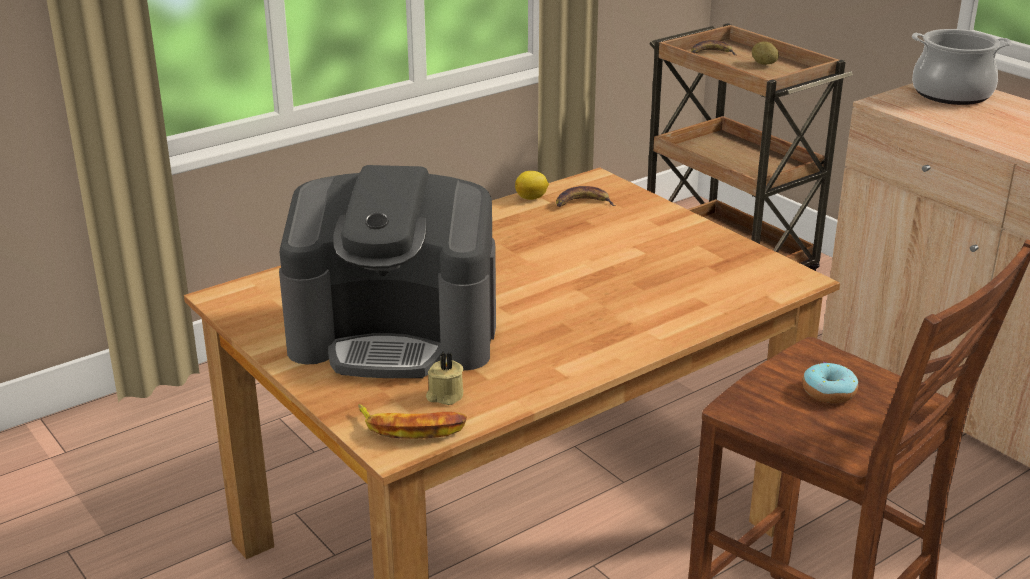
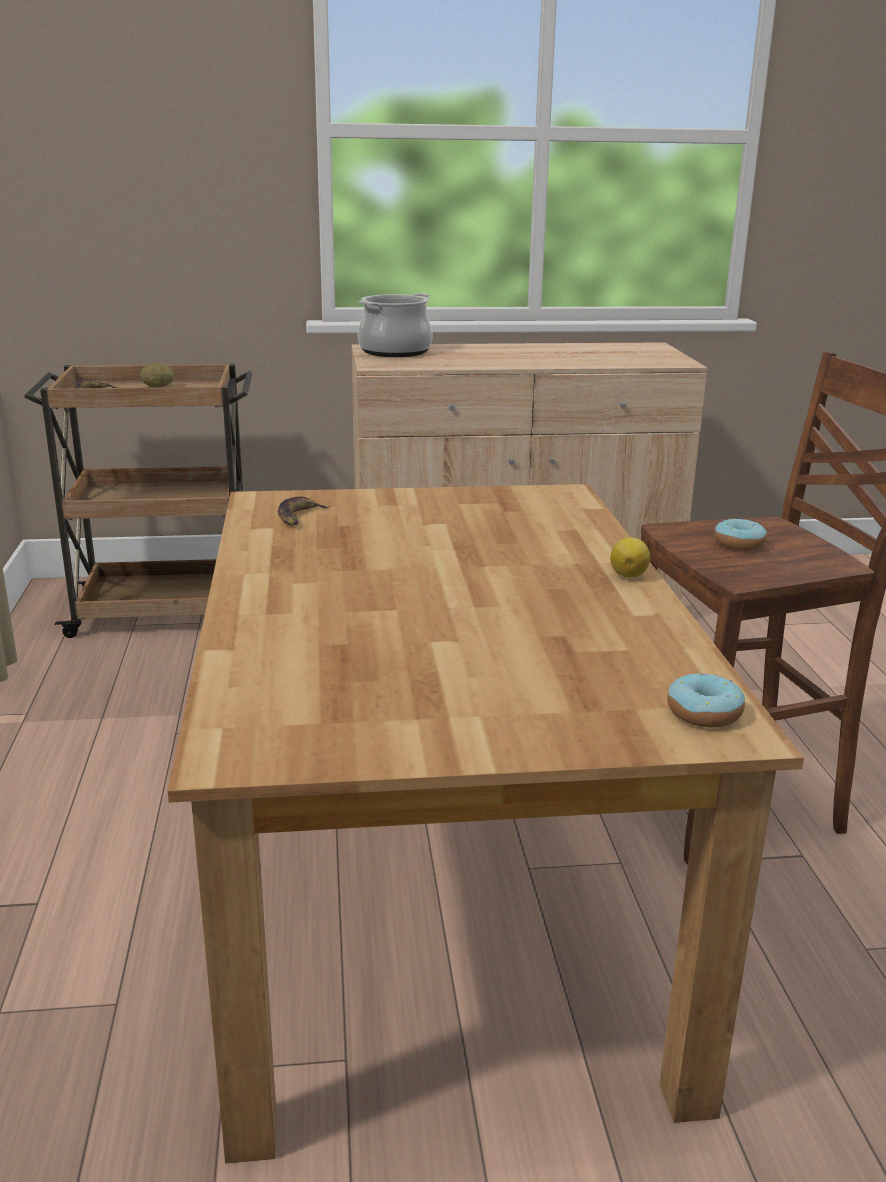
camera: 60 degrees left, 5 degrees down
coffee machine [279,165,496,378] -> none
banana [358,404,467,439] -> donut [667,673,745,728]
beige candle [426,353,463,405] -> none
lemon [515,171,549,200] -> lemon moved to [610,537,650,578]

